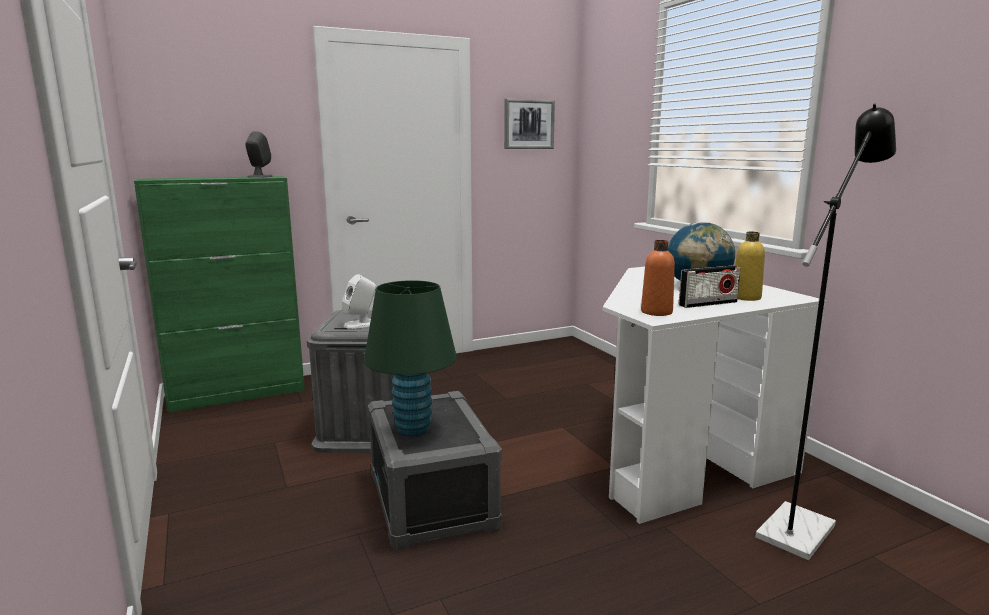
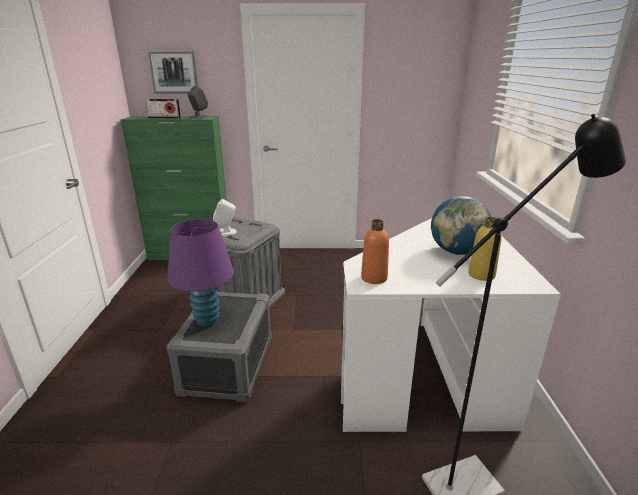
camera: 25 degrees right, 10 degrees up
green table lamp [364,280,457,436] -> purple table lamp [167,219,234,327]
picture [504,99,555,149] -> picture moved to [147,51,198,93]
radio [679,266,741,308] -> radio moved to [145,99,181,119]

